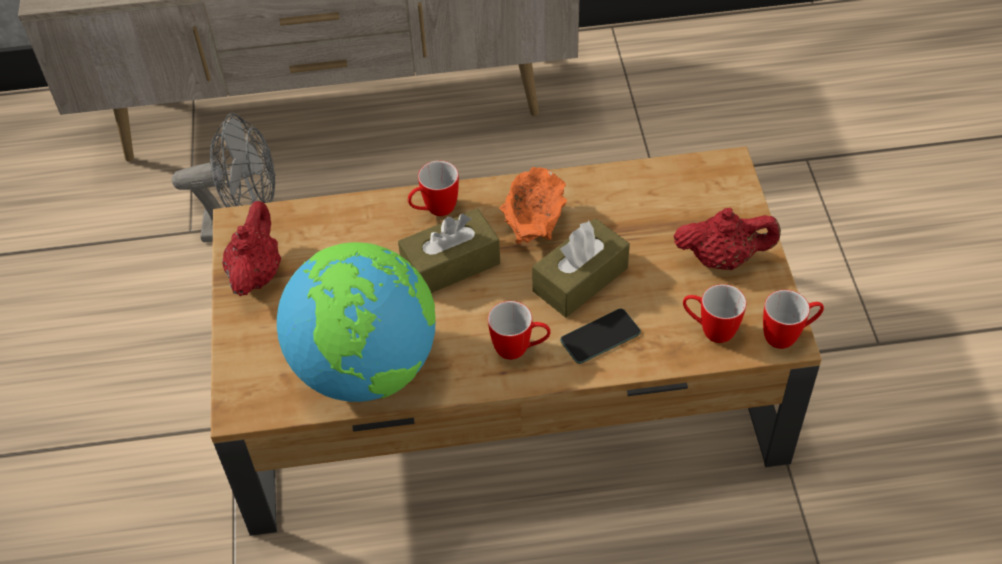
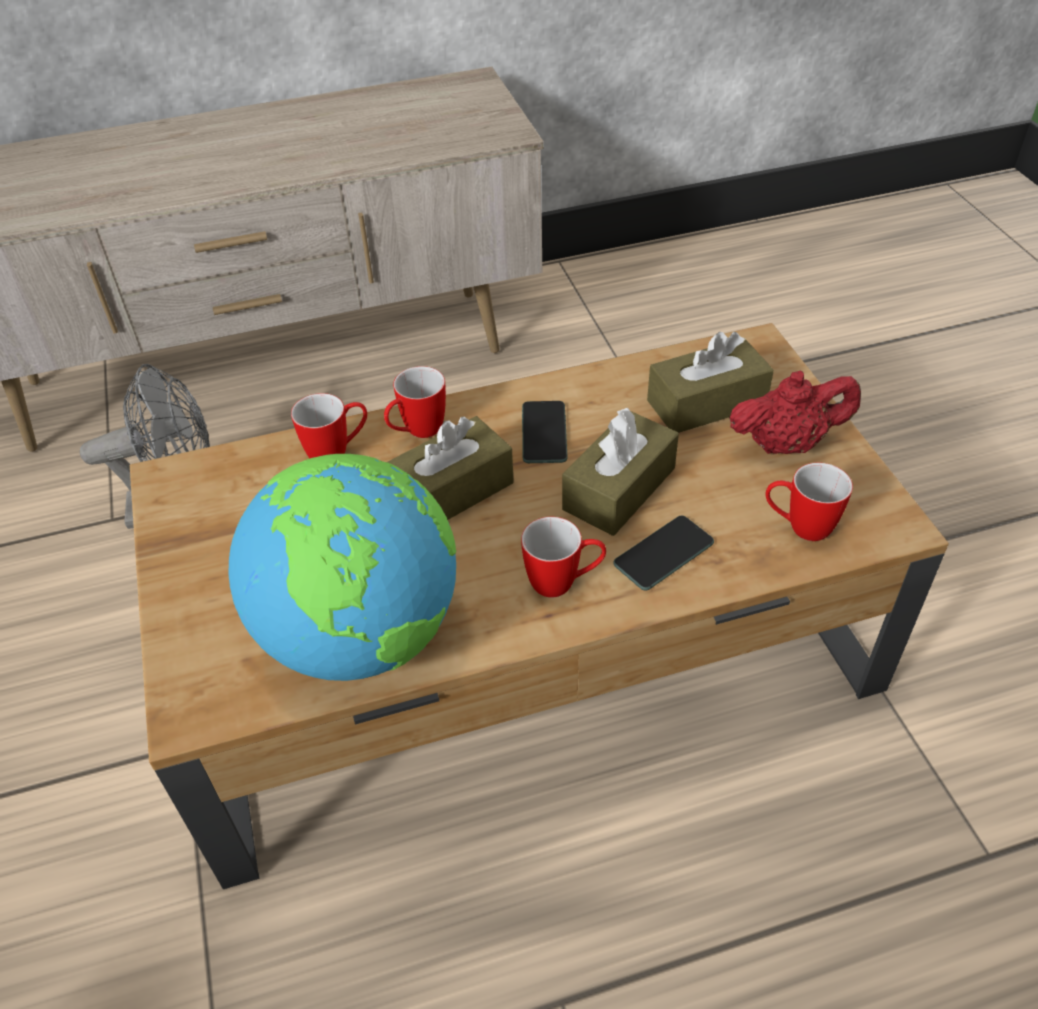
camera: 10 degrees left, 5 degrees down
red teapot [222,201,281,296] -> none
orange bowl [499,167,567,244] -> phone [522,401,568,463]
mug [763,290,824,349] -> mug moved to [291,393,367,458]
none -> brown tissue box [647,332,774,433]

